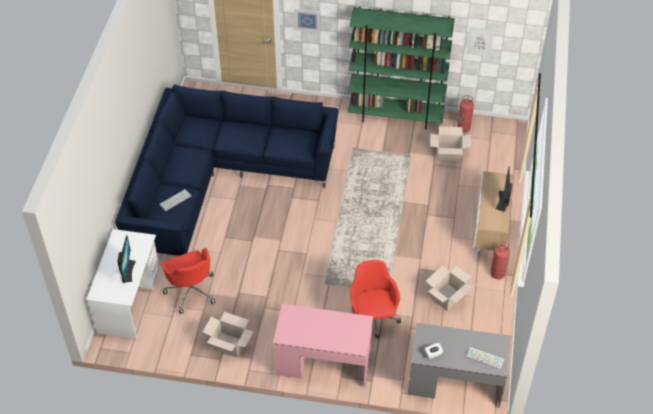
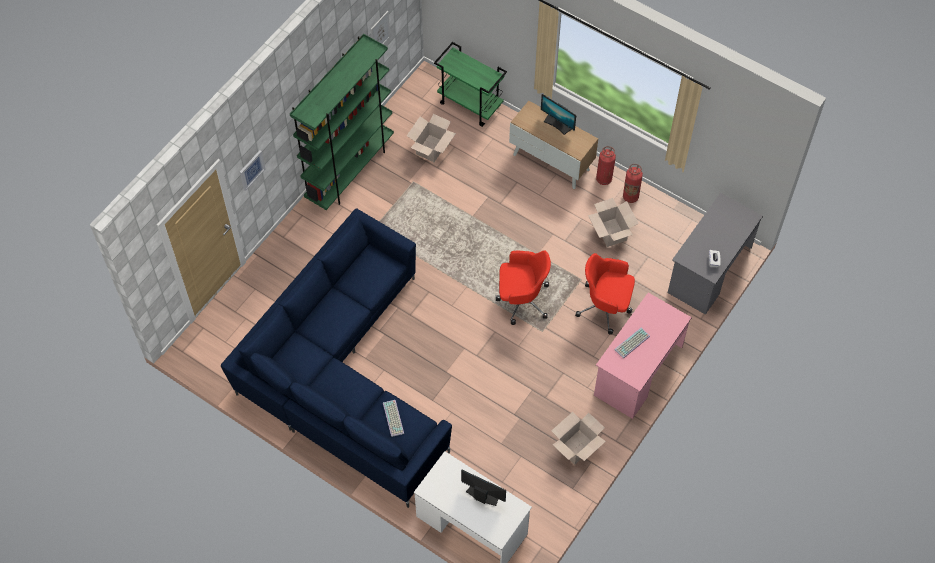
camera: 65 degrees left, 10 degrees up
red office chair [161,248,215,314] -> red office chair moved to [496,251,551,325]
fire extinguisher [457,95,474,133] -> fire extinguisher moved to [623,164,643,203]
keyboard [466,347,504,369] -> keyboard moved to [614,328,650,359]
none -> green cart [434,42,507,127]

